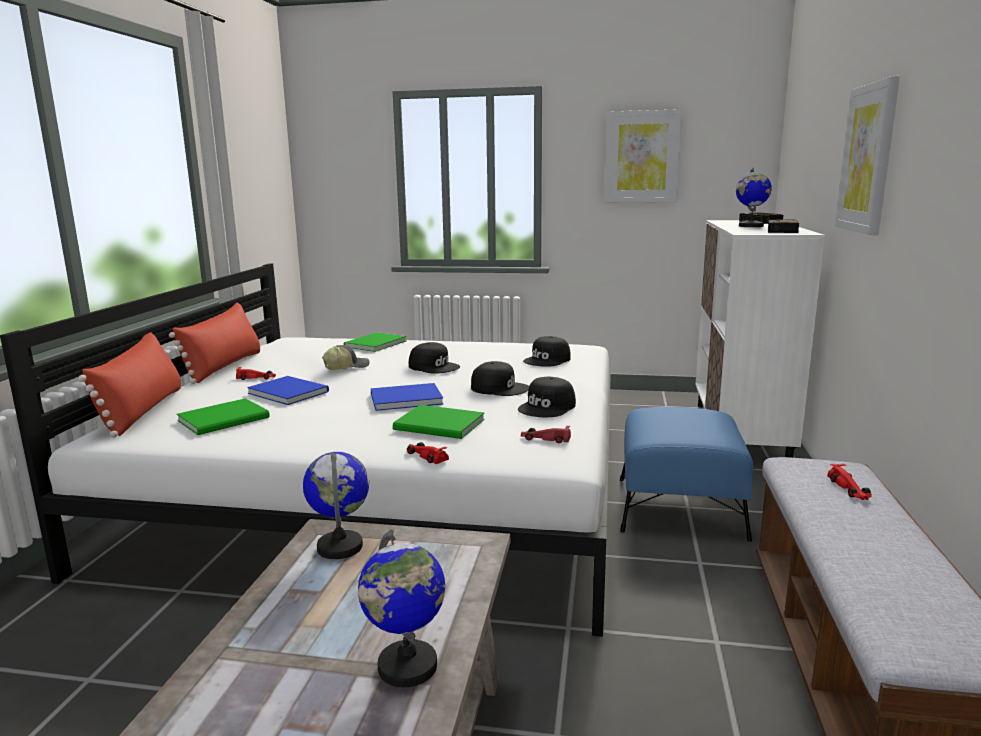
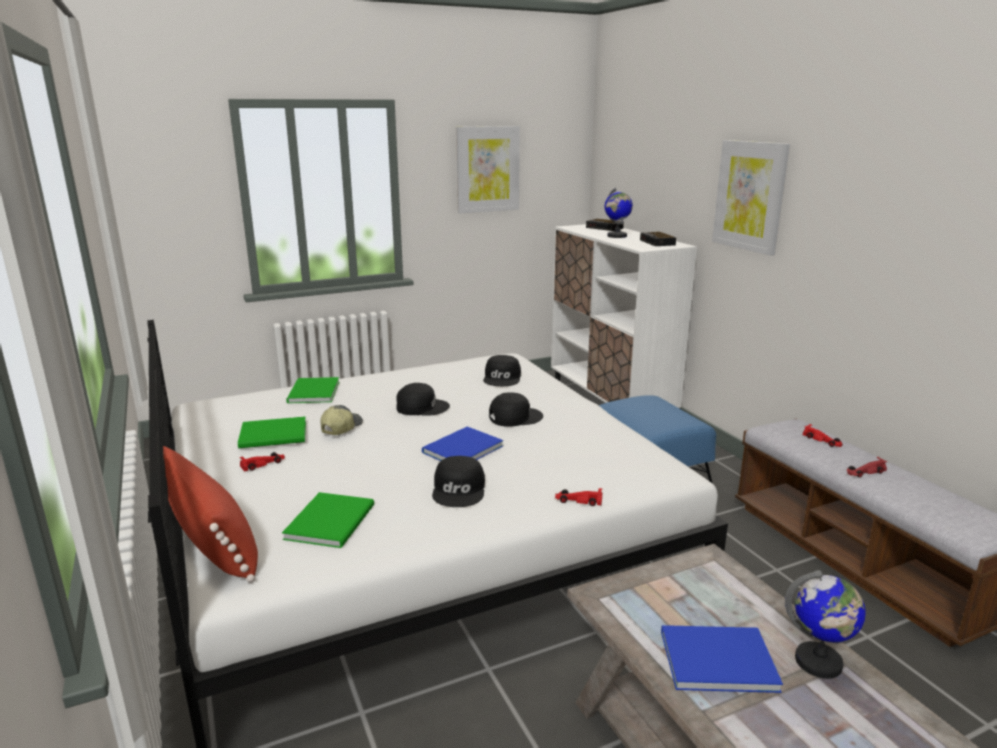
camera: 35 degrees left, 5 degrees up
red pillow [169,302,260,384] -> none
blue book [247,376,329,405] -> blue book moved to [661,625,783,693]
globe [303,452,369,559] -> none
green book [393,405,485,439] -> green book moved to [238,416,306,448]
black cap [518,377,576,417] -> black cap moved to [432,456,485,507]
red toy car [521,426,571,443] -> red toy car moved to [846,457,887,478]

